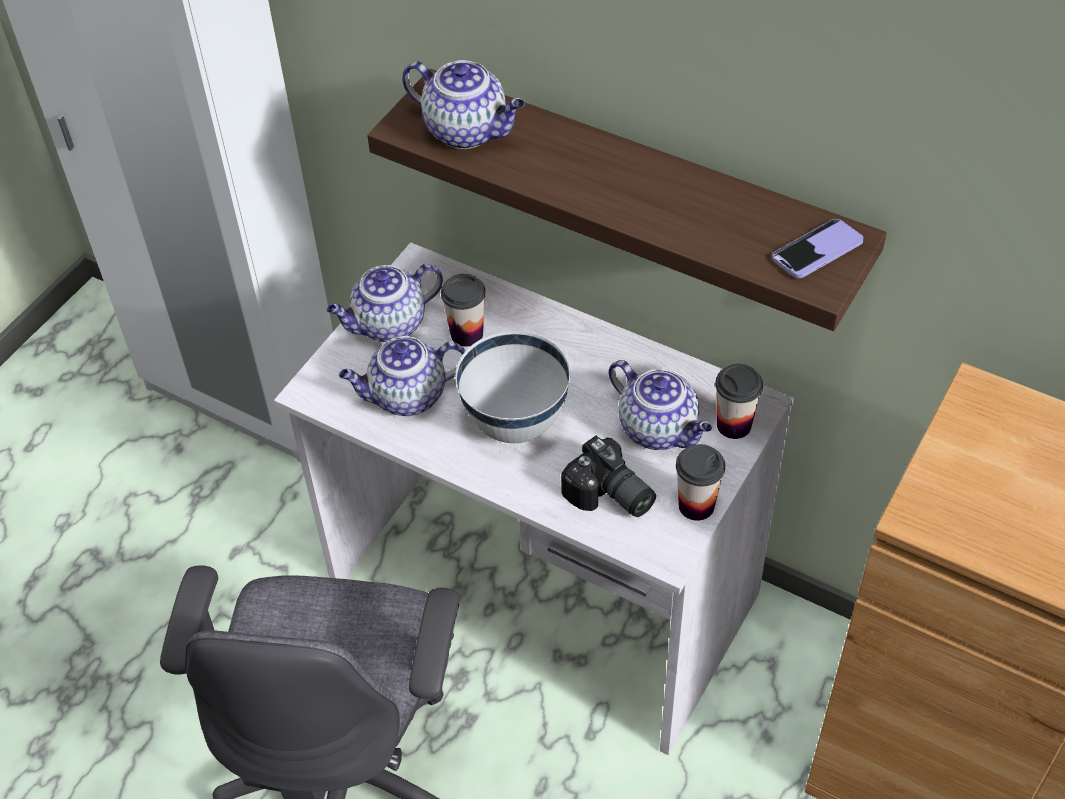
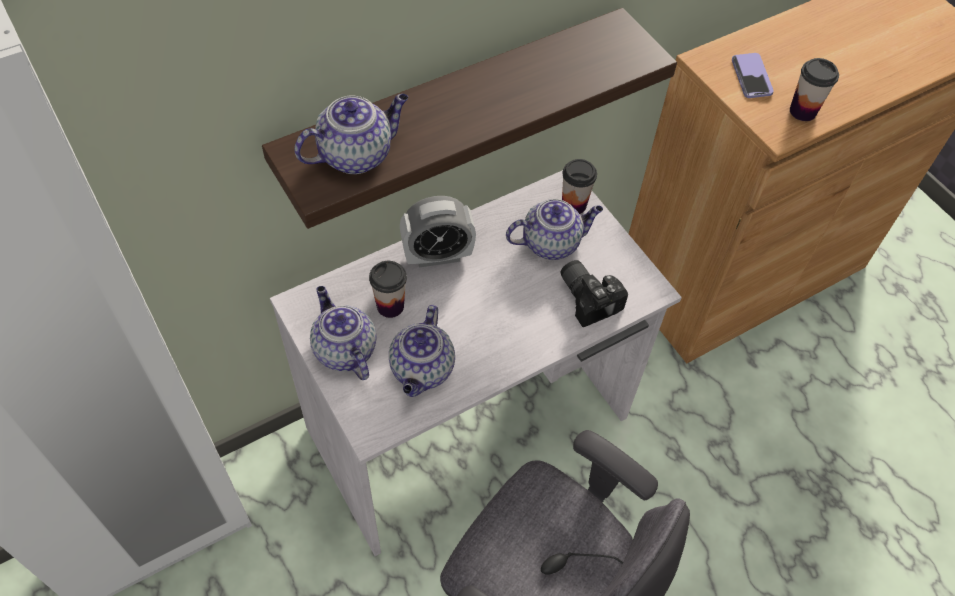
camera: 65 degrees left, 5 degrees up
teapot [326,264,443,342] -> teapot turned 150 degrees clockwise [310,286,377,380]
white bowl [455,331,570,443] -> none
camera [561,435,656,517] -> camera turned 105 degrees counterclockwise [561,260,628,327]
cup [676,444,725,521] -> cup moved to [790,58,839,121]
phone [772,219,863,278] -> phone moved to [732,53,774,98]
none -> alarm clock [400,196,476,268]

